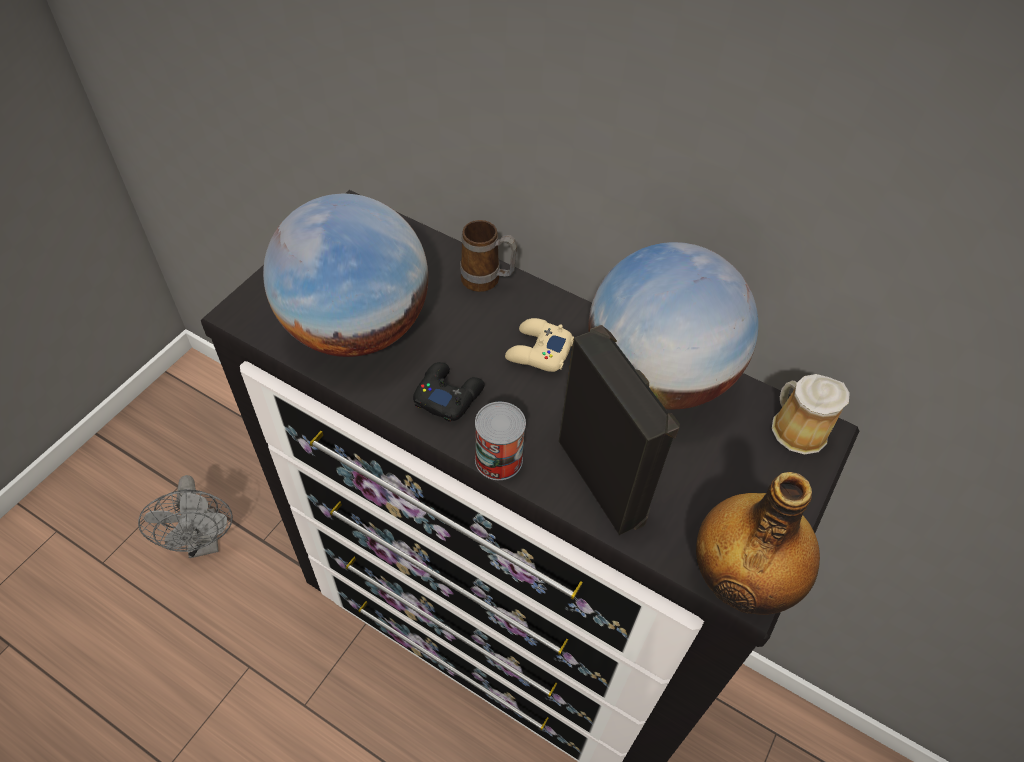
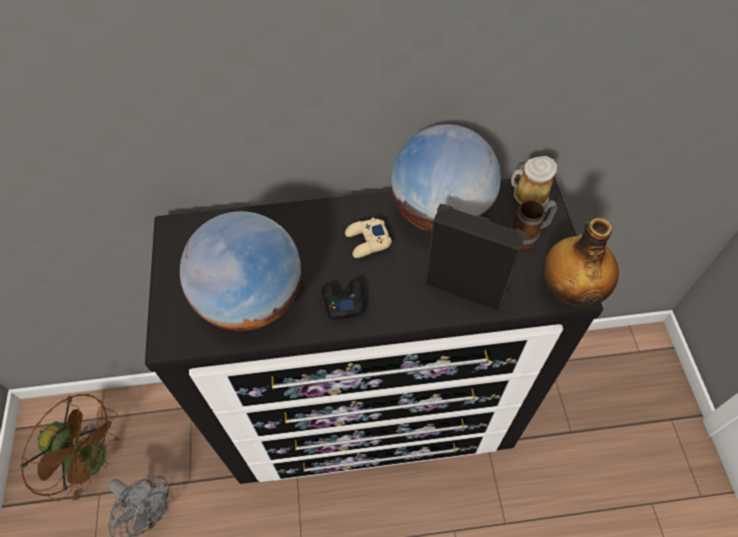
camera: 35 degrees left, 5 degrees up
mug [460,220,517,292] -> mug moved to [511,200,557,249]
can [475,402,526,480] -> none
none -> brown fan [20,394,119,502]

